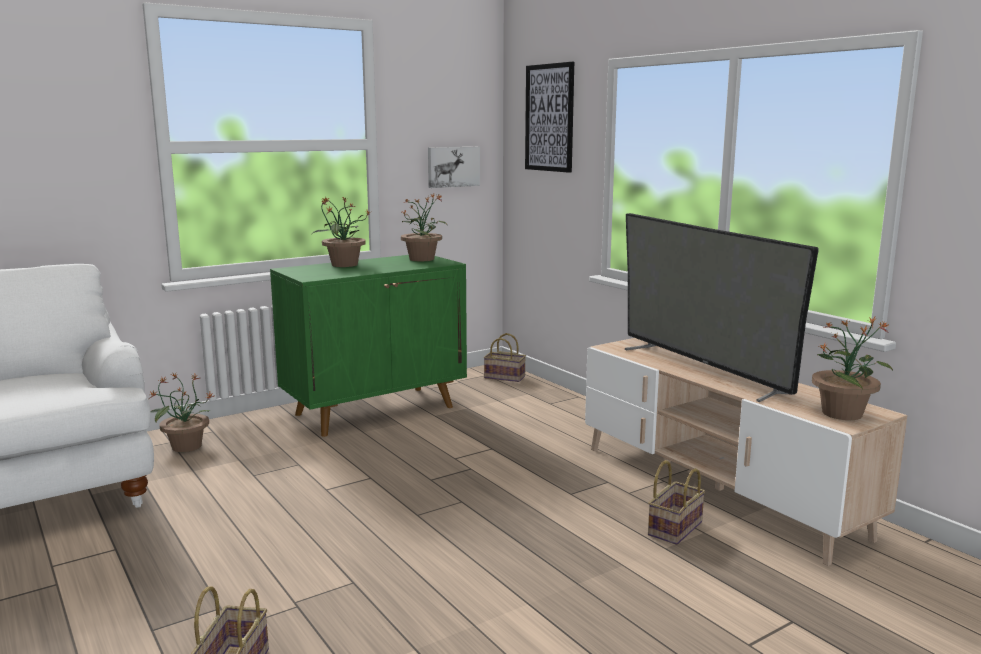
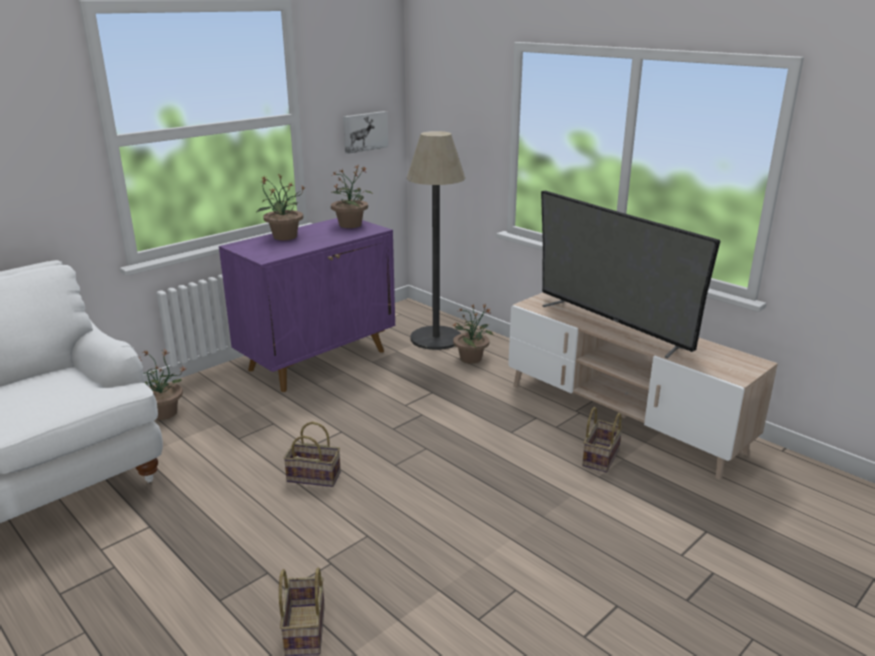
camera: 10 degrees left, 10 degrees up
green cabinet [270,255,467,437] -> purple cabinet [219,218,395,392]
basket [483,333,526,382] -> basket moved to [283,422,341,487]
picture [525,62,574,173] -> none
potted plant [812,317,893,420] -> potted plant moved to [453,304,494,363]
none -> floor lamp [407,131,465,350]

